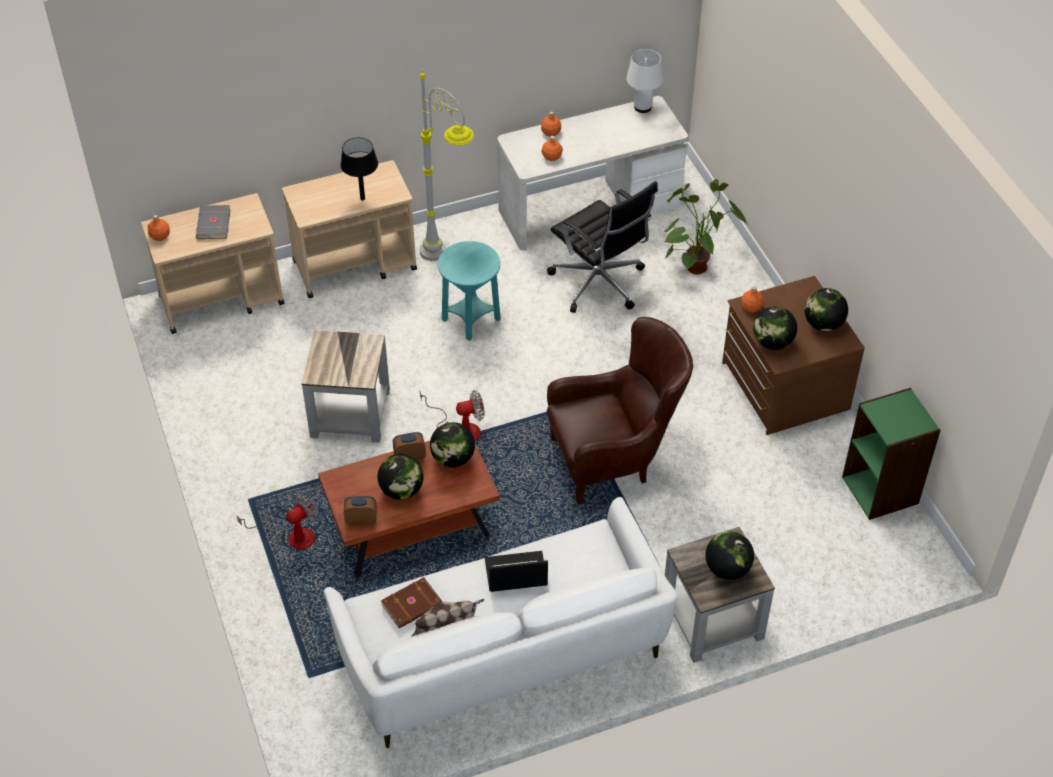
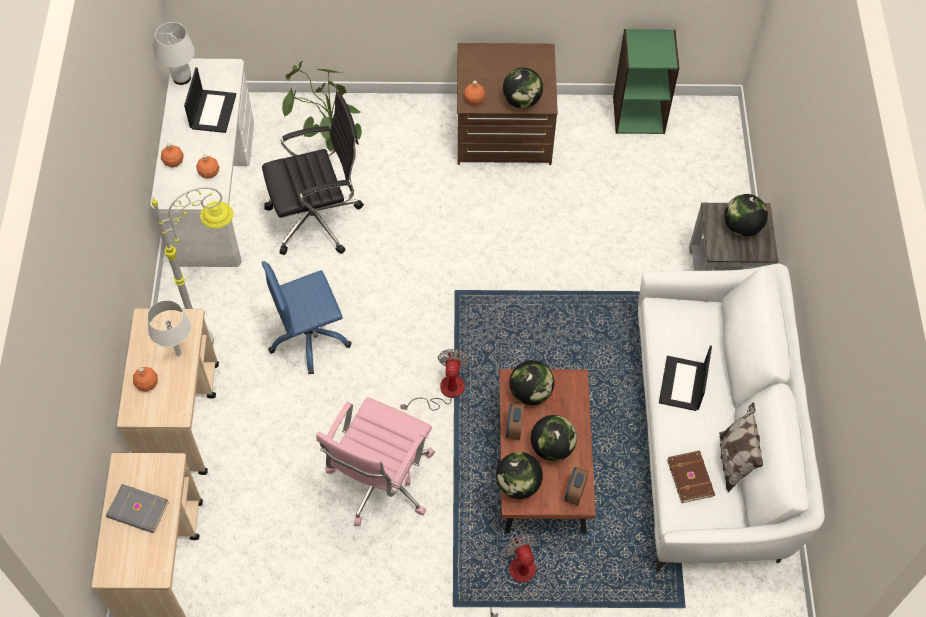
camera: 70 degrees left, 10 degrees up
orange bottle [148,215,170,241] -> orange bottle moved to [133,367,158,392]
grey side table [301,330,390,443] -> pink office chair [316,397,435,526]
black table lamp [340,137,378,200] -> white table lamp [147,300,191,356]
turquoise side table [438,241,501,341] -> blue office chair [262,261,352,374]
brown armchair [547,317,693,505] -> none
globe [805,288,848,331] -> globe moved to [496,452,543,499]
none -> laptop [184,67,236,133]

